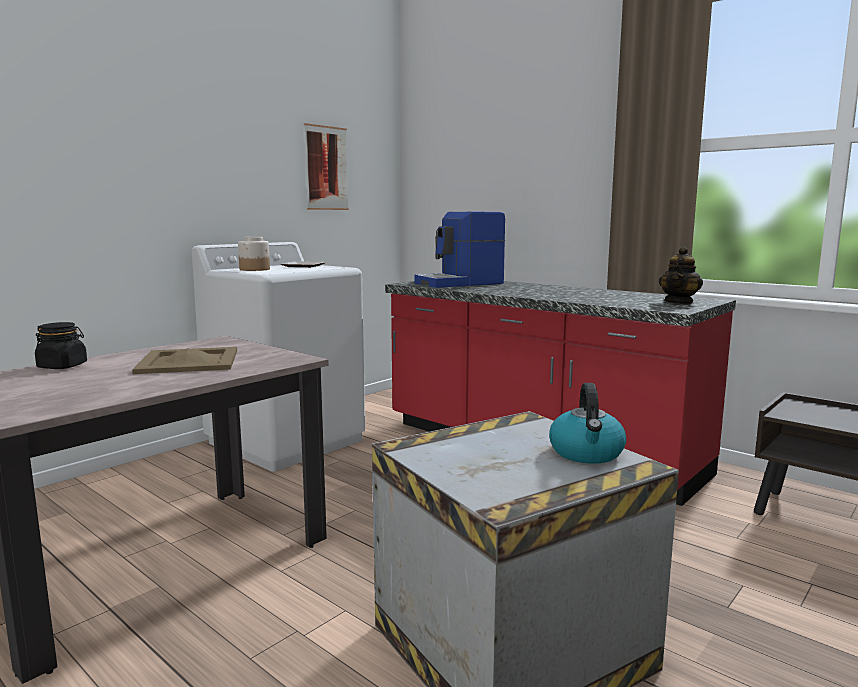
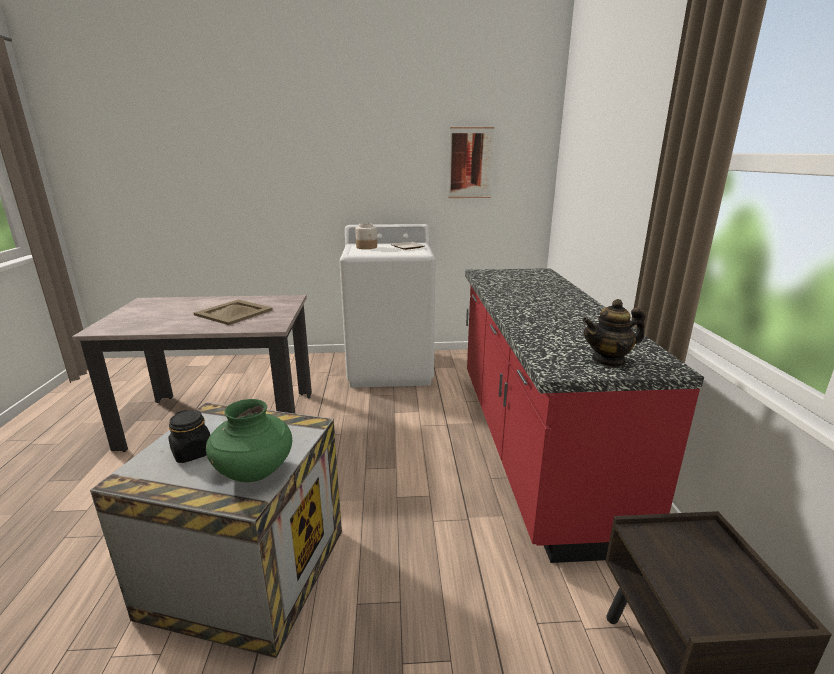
camera: 45 degrees right, 10 degrees up
black jar [35,322,87,369] -> black jar moved to [168,410,210,463]
coffee machine [414,212,505,288] -> none
kettle [549,383,626,464] -> green vase [206,399,292,482]

